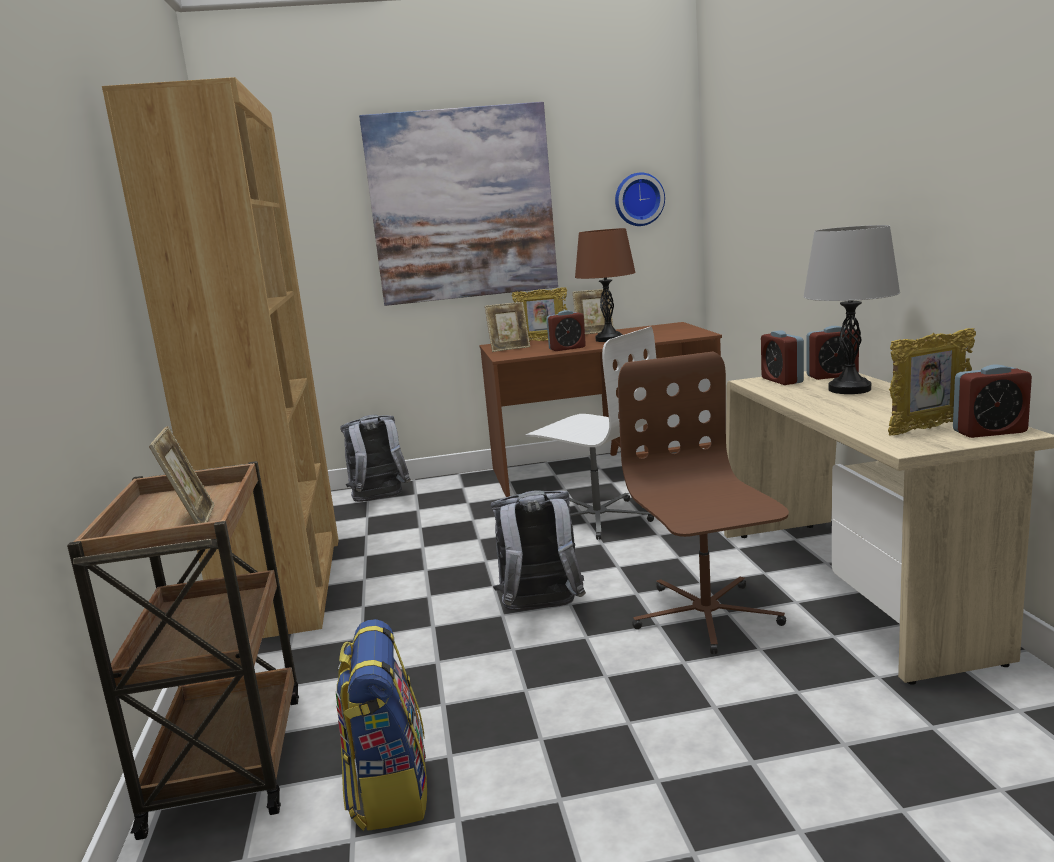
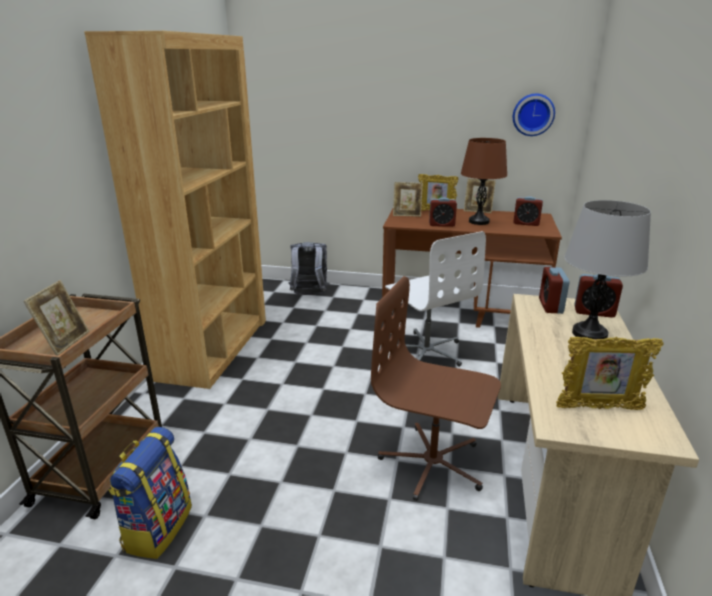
camera: 20 degrees right, 10 degrees up
picture [359,102,558,306] -> none
grey backpack [491,490,586,611] -> none
brown office chair [618,352,789,654] -> brown office chair turned 75 degrees counterclockwise [371,276,501,501]
alarm clock [953,364,1032,438] -> alarm clock moved to [513,196,543,226]

